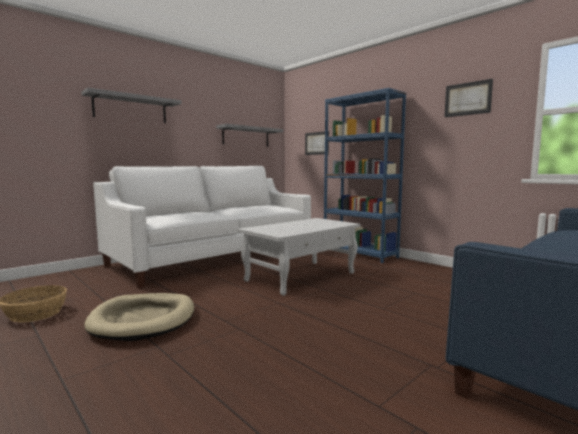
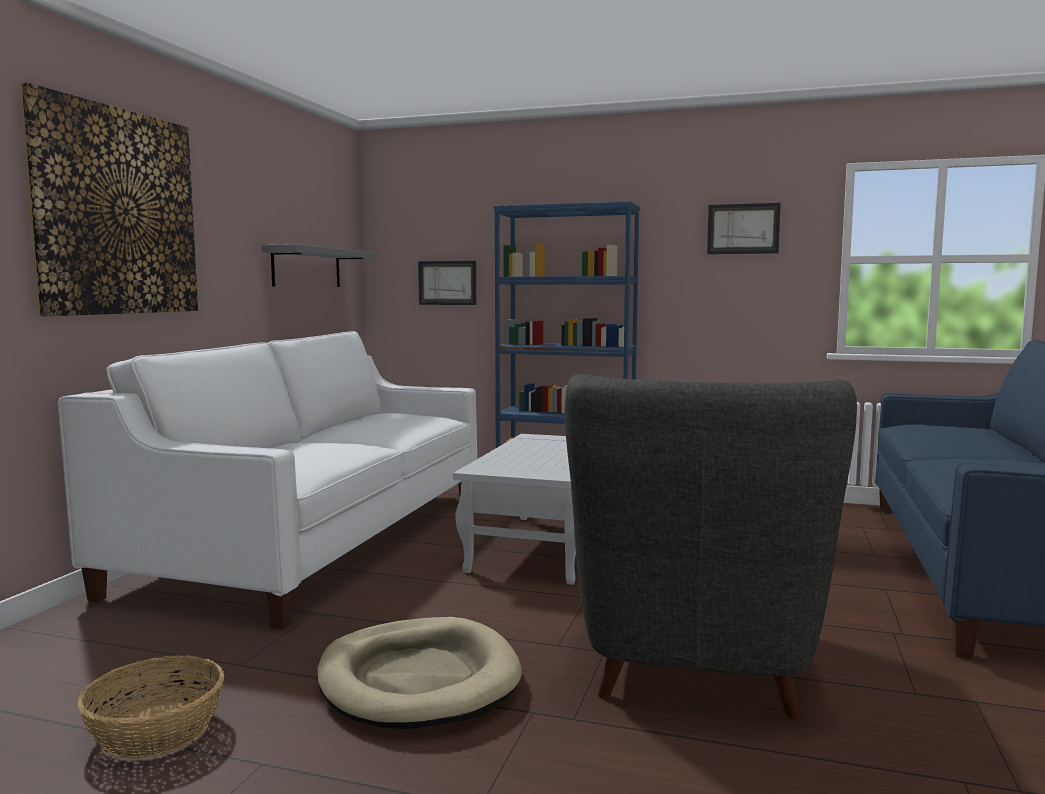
camera: 30 degrees left, 0 degrees up
grey shelf [81,88,181,123] -> picture [20,82,198,316]
none -> grey armchair [565,374,857,719]

